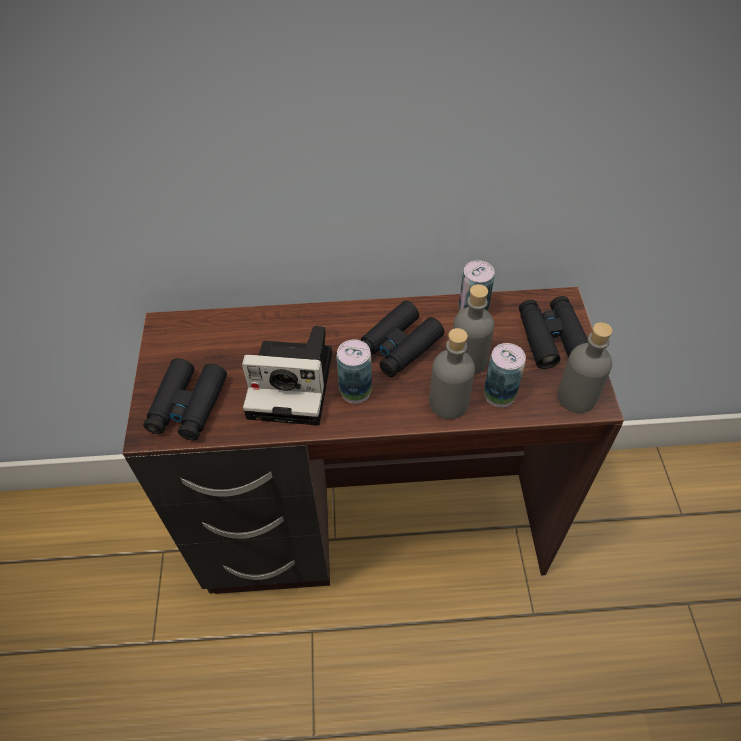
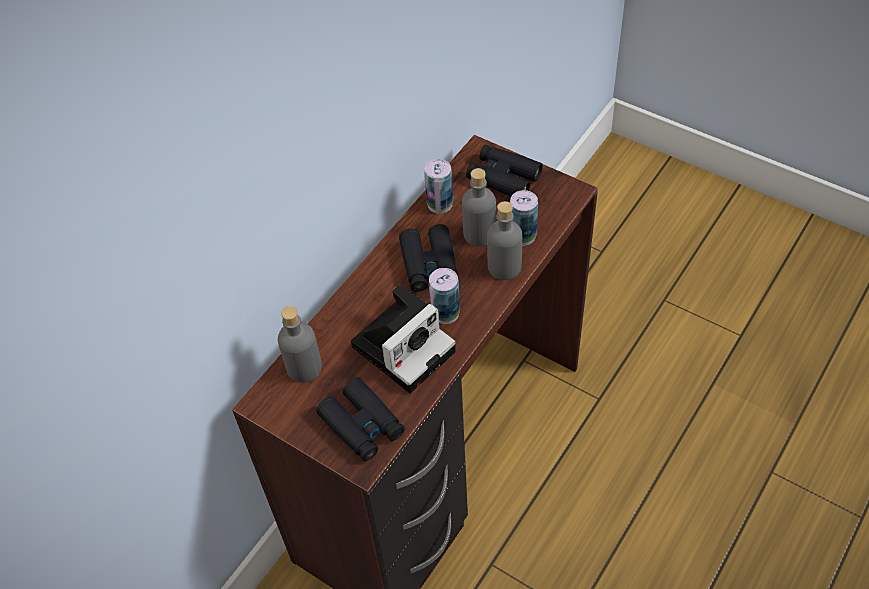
camera: 50 degrees left, 0 degrees up
grey bottle [557,322,612,413] -> grey bottle moved to [278,306,322,383]

